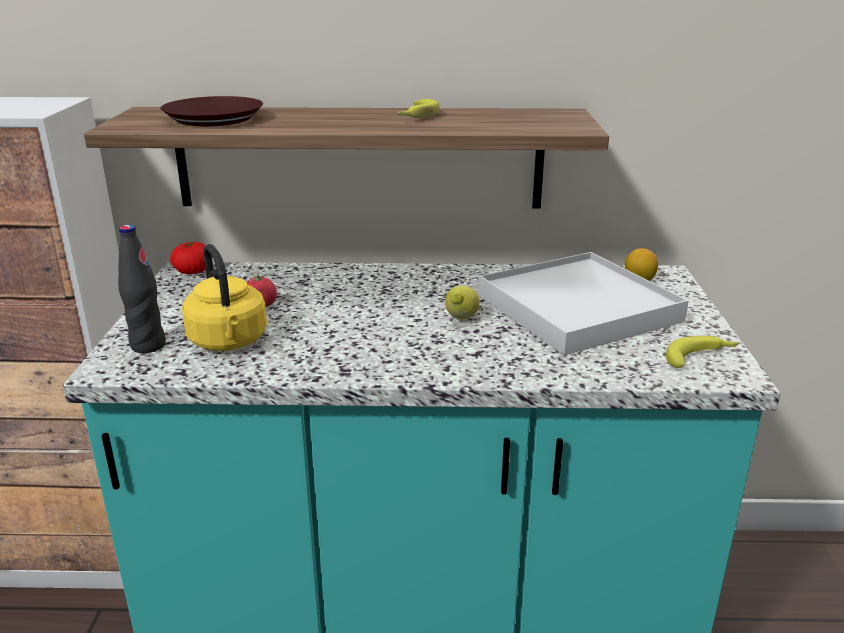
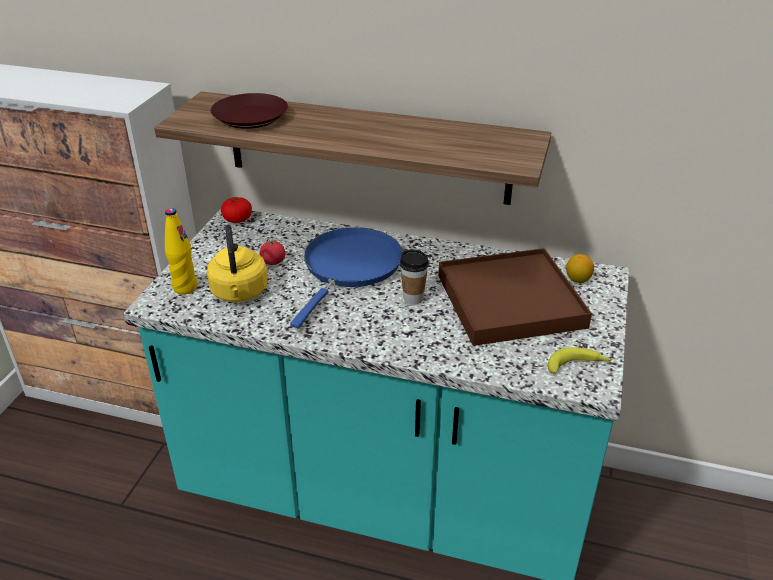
camera: 15 degrees right, 10 degrees up
black bottle [118,225,166,353] -> yellow bottle [165,208,198,295]
banana [399,99,440,118] -> none
lemon [445,285,480,320] -> cup [400,249,429,305]
white tray [478,252,689,355] -> brown tray [438,248,592,346]
none -> blue frying pan [290,227,403,328]

